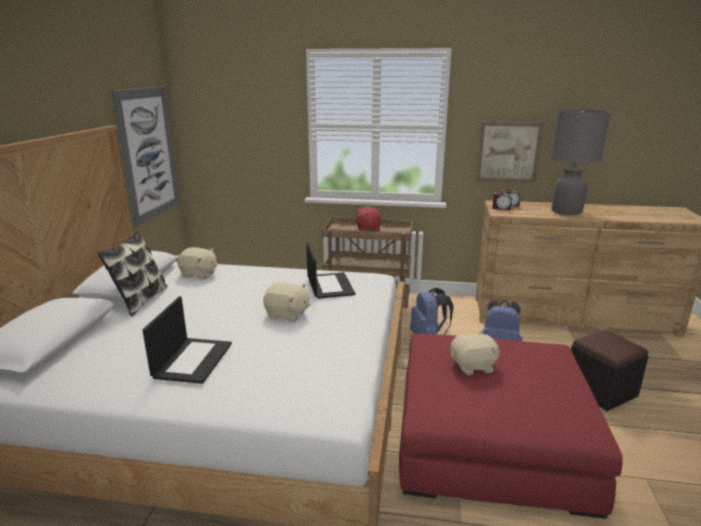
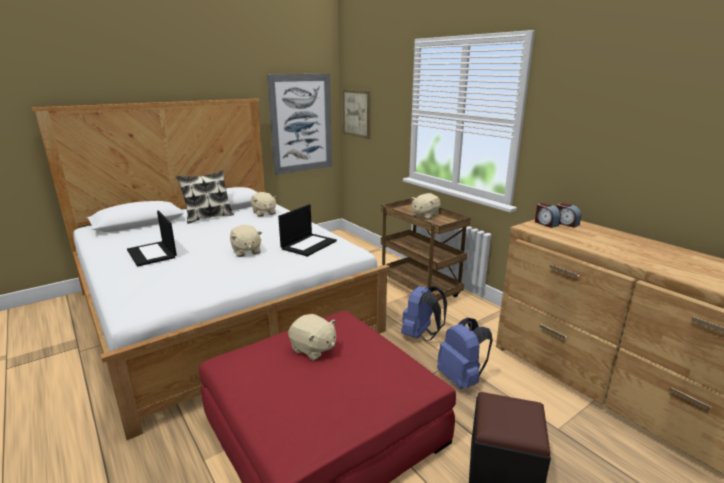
camera: 45 degrees right, 0 degrees up
laptop [142,296,232,384] -> laptop turned 90 degrees clockwise [127,210,177,267]
red plush toy [356,206,383,232] -> beige plush toy [411,193,440,220]
picture [476,122,544,183] -> picture moved to [342,89,370,139]
grey table lamp [550,109,611,215] -> none

